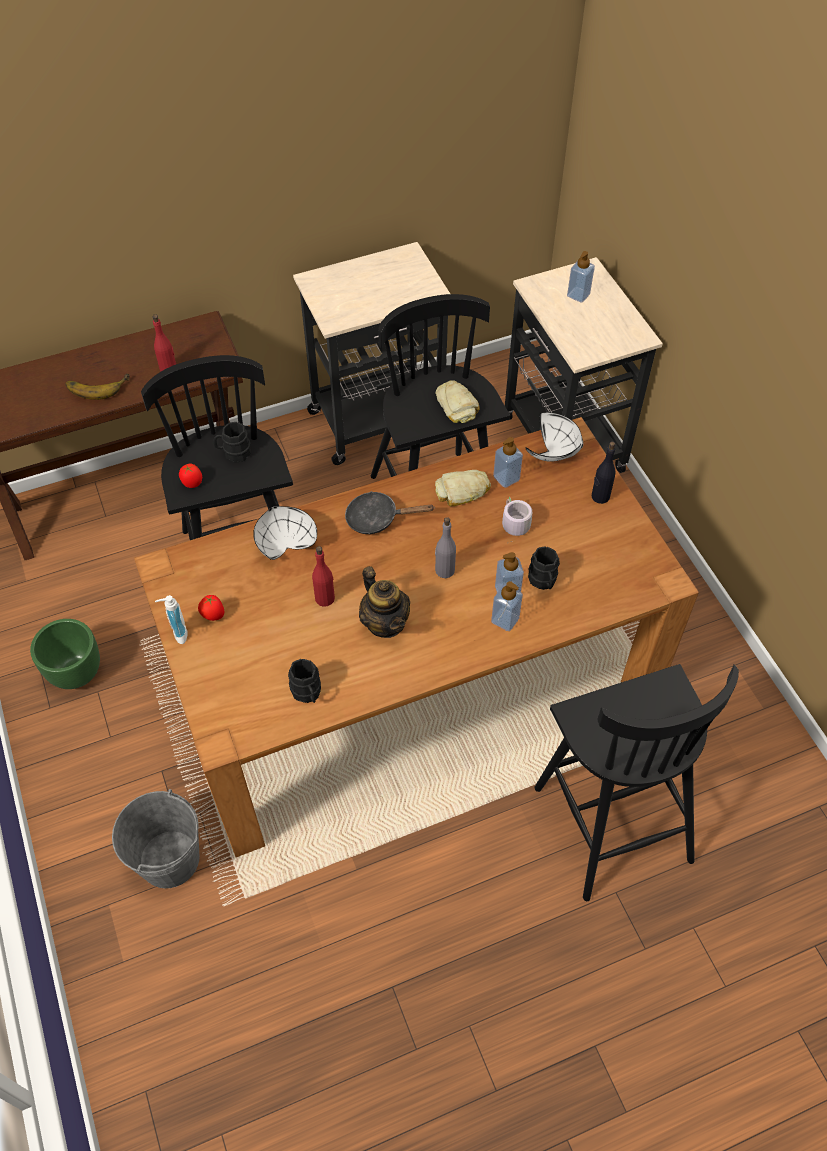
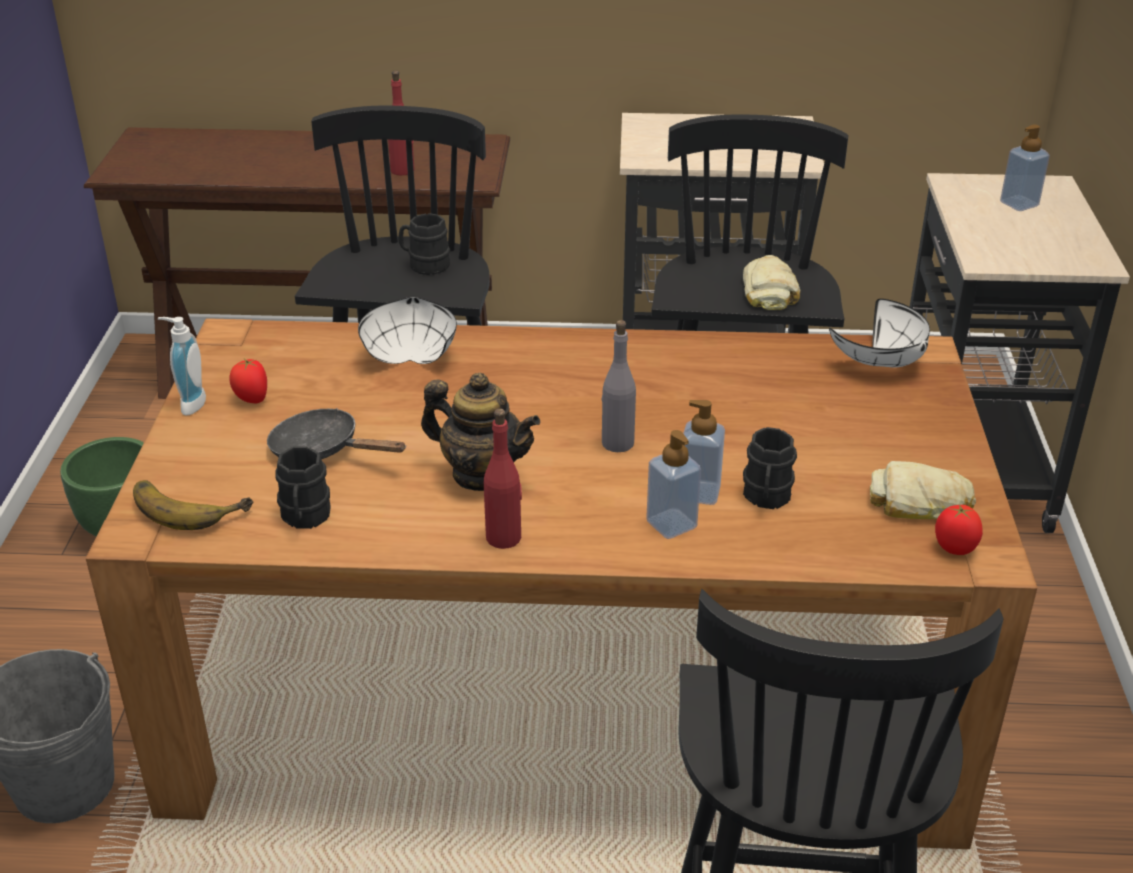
camera: 25 degrees right, 20 degrees down
banana [65,373,130,400] -> banana moved to [133,480,253,530]
tomato [179,463,202,488] -> tomato moved to [935,505,983,555]
red bottle [312,546,335,607] -> red bottle moved to [484,408,522,549]
black frying pan [345,491,435,535] -> black frying pan moved to [267,408,406,459]
teapot [359,566,410,638] -> teapot turned 60 degrees counterclockwise [421,372,541,491]
bread [435,470,491,507] -> bread moved to [870,461,976,519]
soap dispenser [493,437,523,488] -> none
grey mug [502,496,532,543] -> none
black bottle [592,442,616,504] -> none

